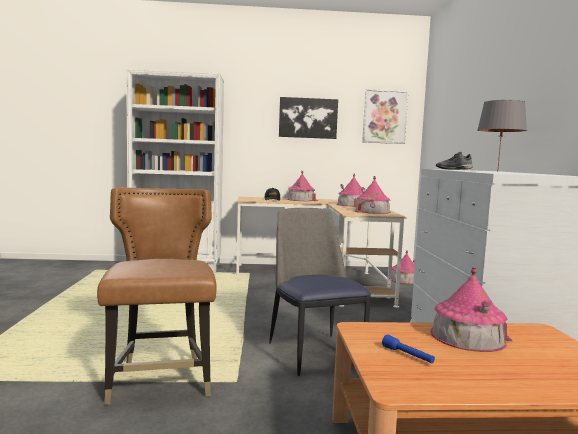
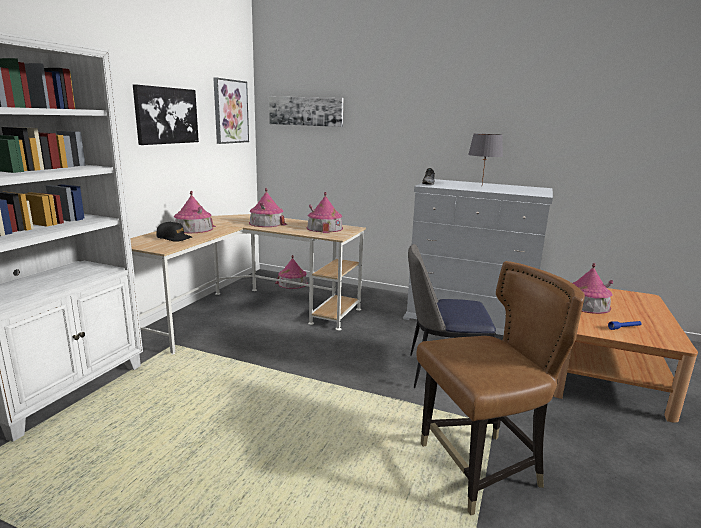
camera: 65 degrees left, 10 degrees up
brown chair [97,188,217,405] -> brown chair turned 150 degrees clockwise [417,261,585,515]
none -> picture [269,97,343,127]

